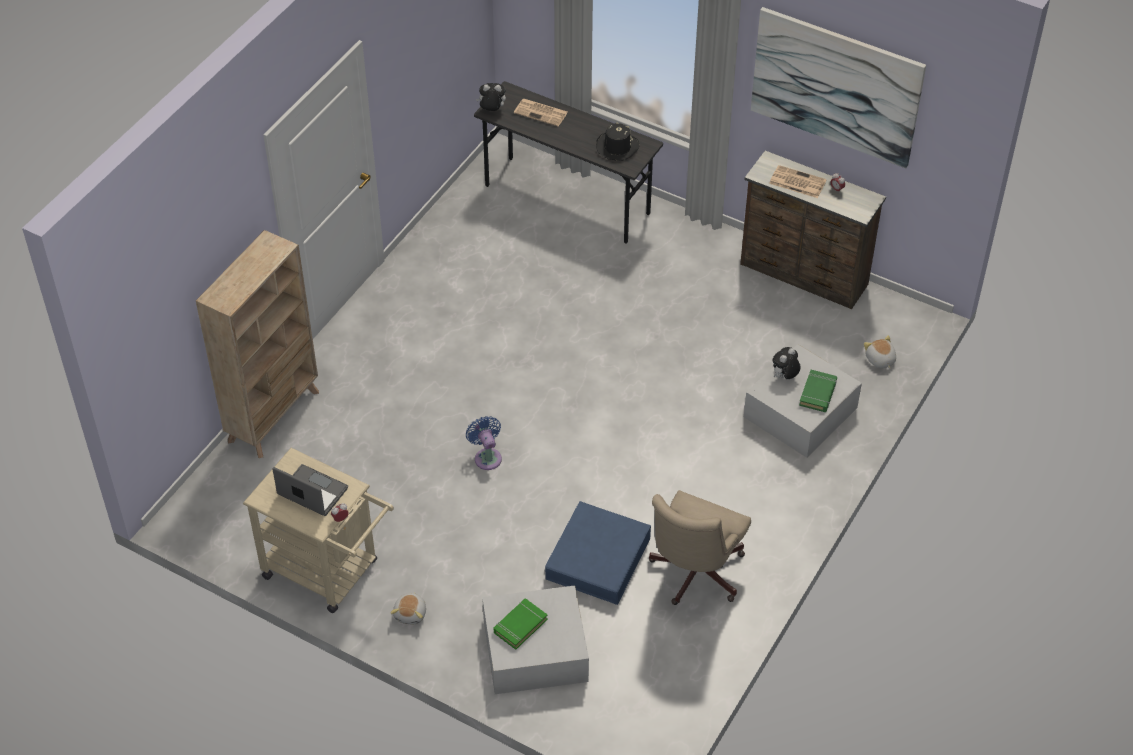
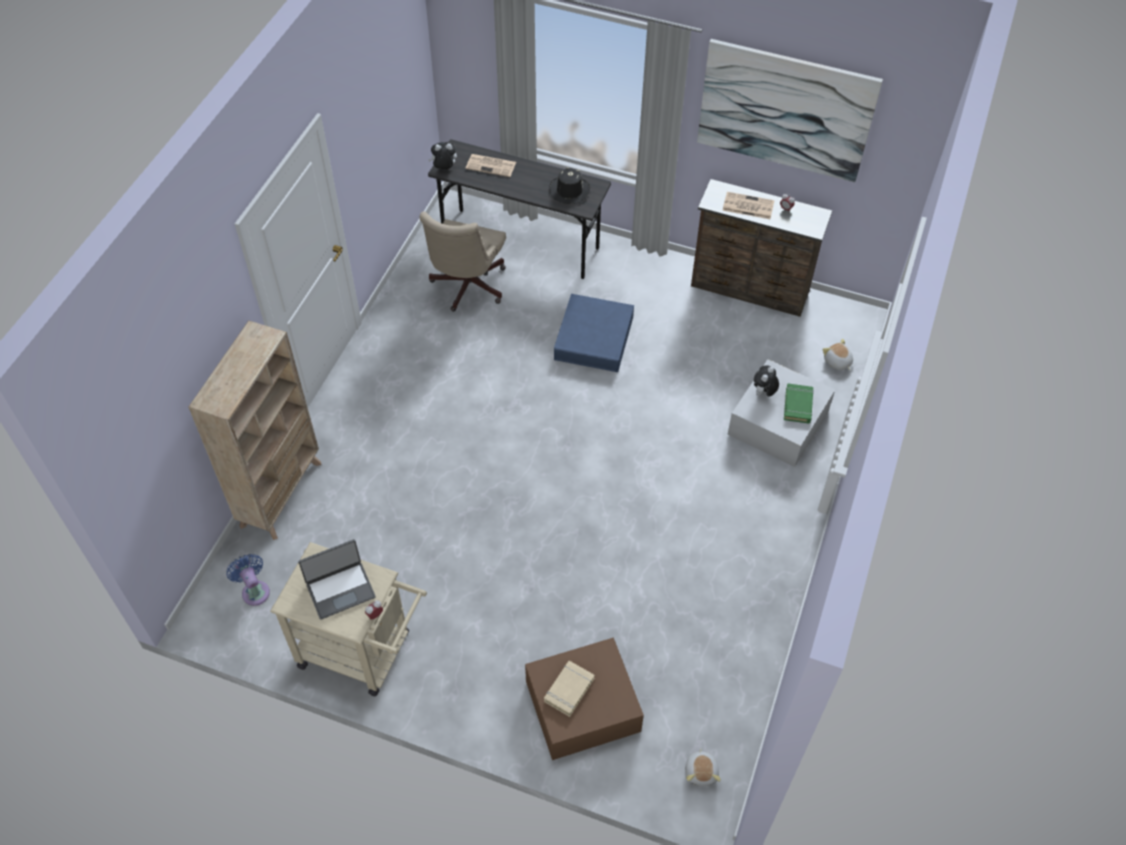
camera: 10 degrees left, 5 degrees up
laptop [272,464,348,516] -> laptop turned 135 degrees clockwise [298,539,376,620]
plush toy [390,592,426,624] -> plush toy moved to [685,748,721,786]
blue fan [466,416,502,470] -> blue fan moved to [226,554,270,606]
white storage box [482,585,589,694] -> brown storage box [525,637,644,760]
green book [494,598,548,650] -> beige book [544,661,595,717]
blue storage box [545,501,651,605] -> blue storage box moved to [554,294,634,372]
beige office chair [649,490,751,605] -> beige office chair moved to [420,211,506,312]

